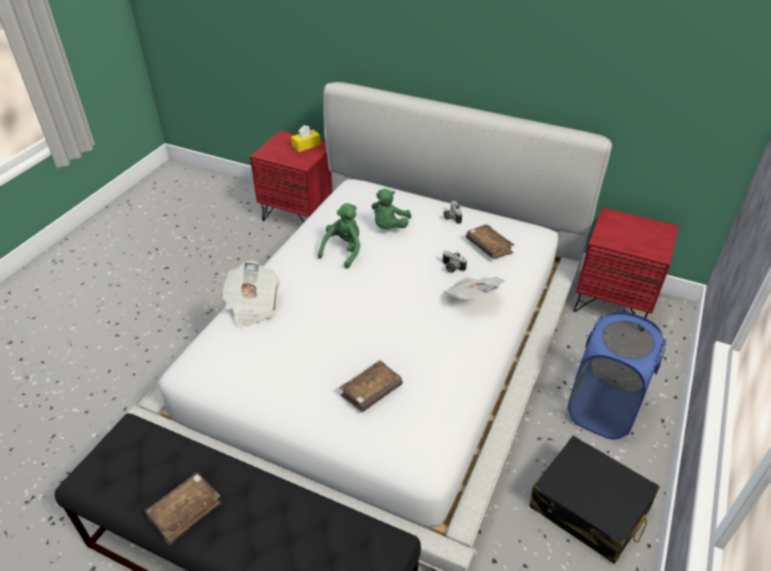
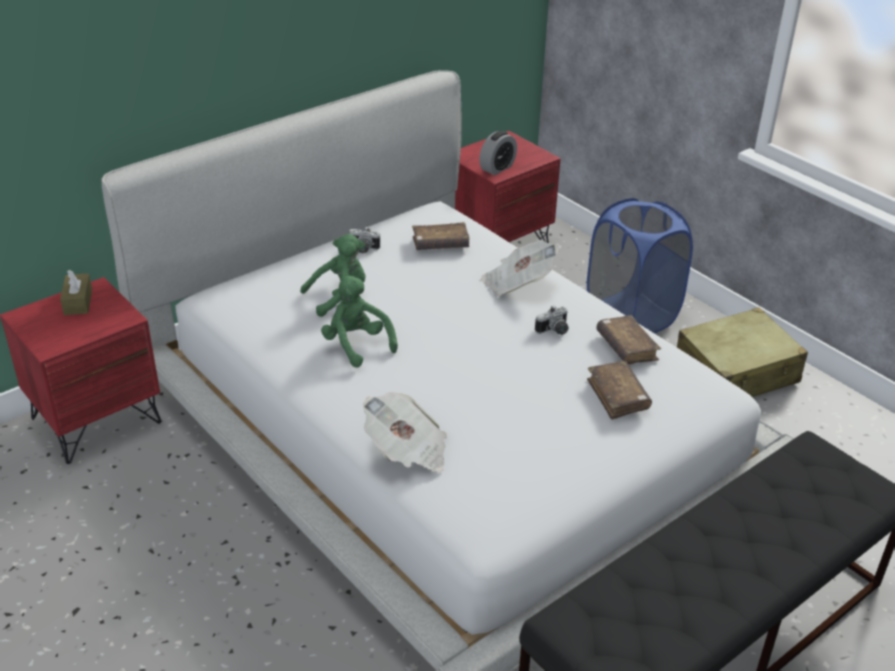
camera: 65 degrees left, 5 degrees down
brown book [145,472,221,545] -> brown book moved to [596,315,661,364]
yellow tissue box [291,125,321,152] -> brown tissue box [60,270,92,315]
green plush toy [371,189,411,229] -> green plush toy turned 75 degrees counterclockwise [301,234,366,317]
camera [443,250,467,273] -> camera moved to [535,305,569,335]
black suitcase [529,436,660,564] -> beige suitcase [677,307,808,397]
none -> alarm clock [479,131,517,175]

